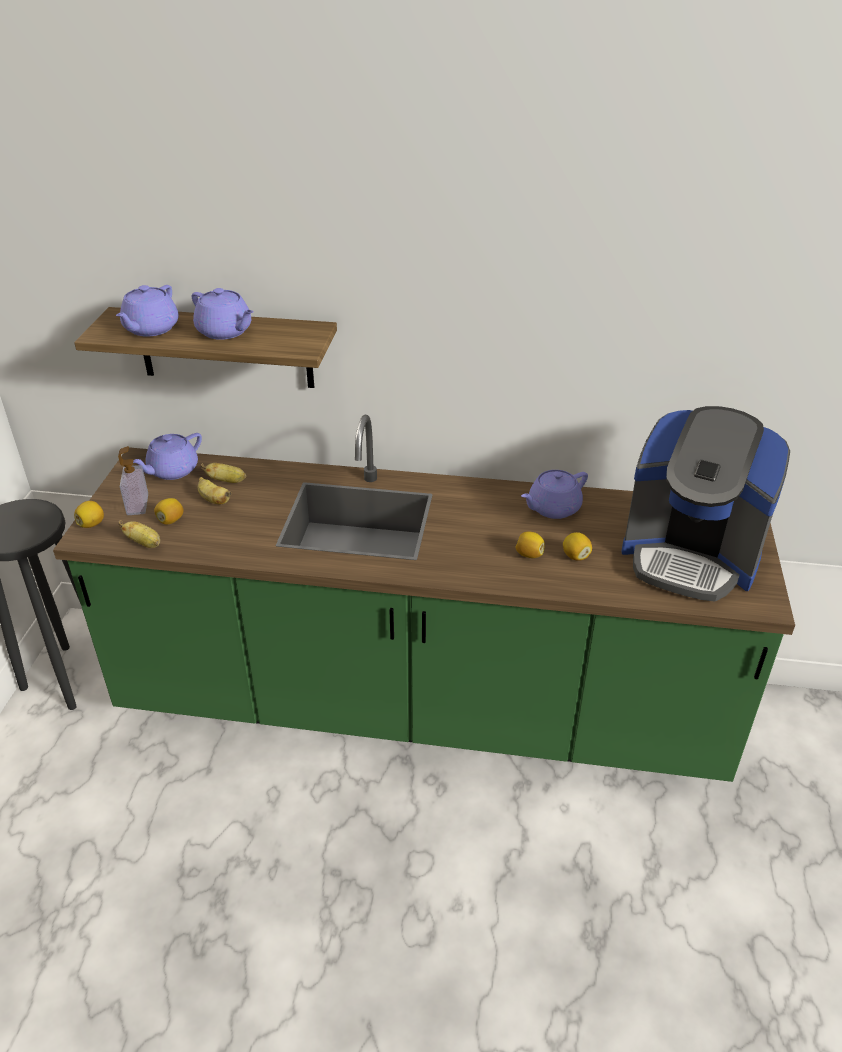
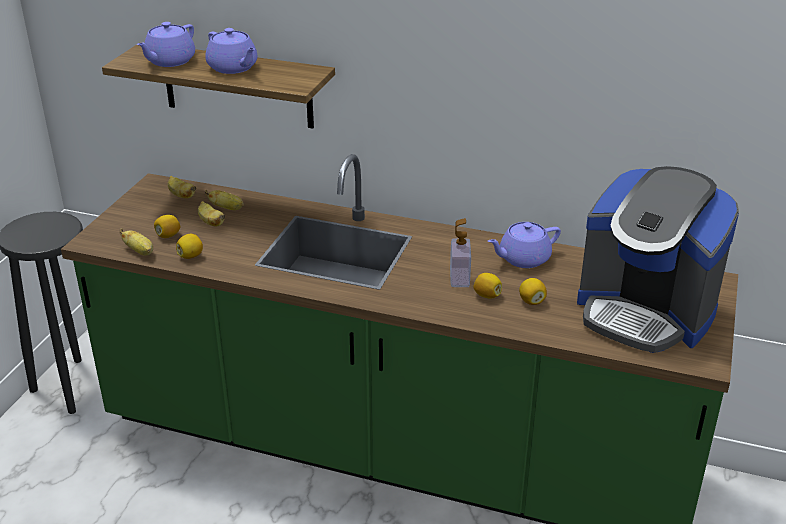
camera: 10 degrees right, 5 degrees down
lemon [74,501,104,528] -> lemon moved to [176,234,203,259]
soap dispenser [118,446,148,515] -> soap dispenser moved to [450,218,471,287]
purple teapot [133,433,202,480] -> banana [168,176,196,199]

